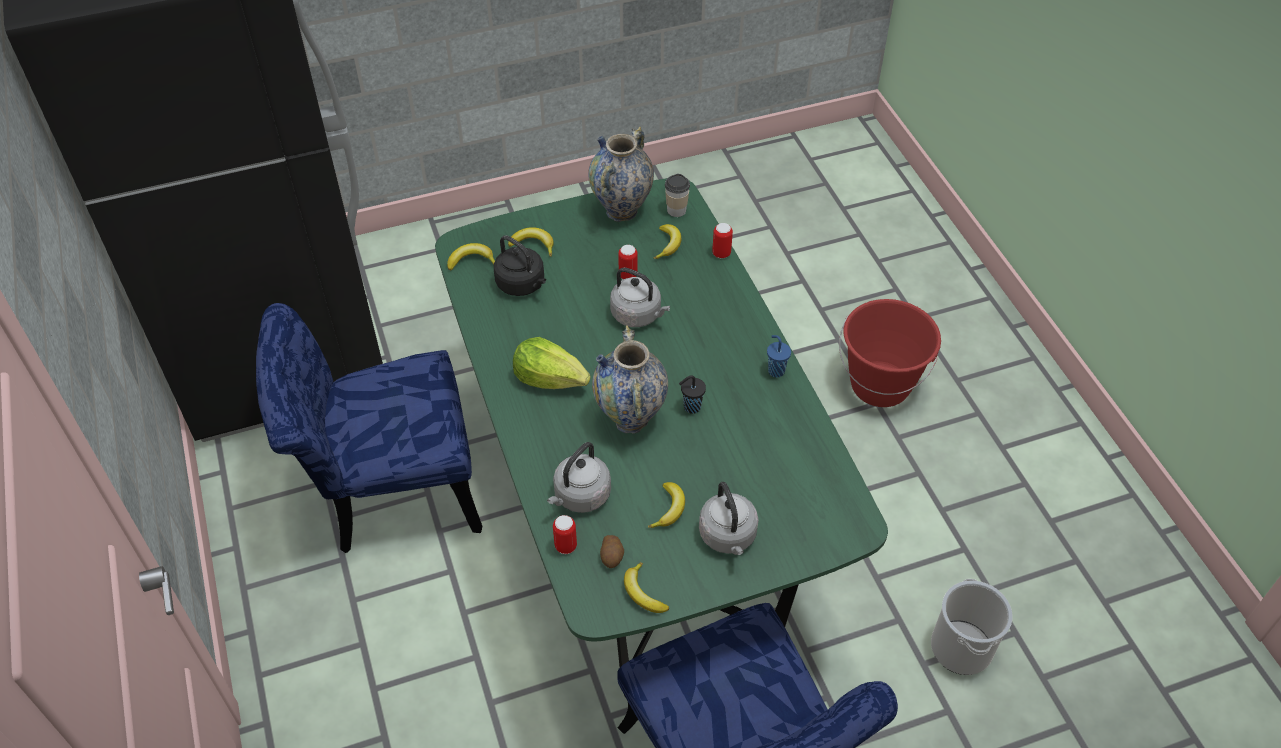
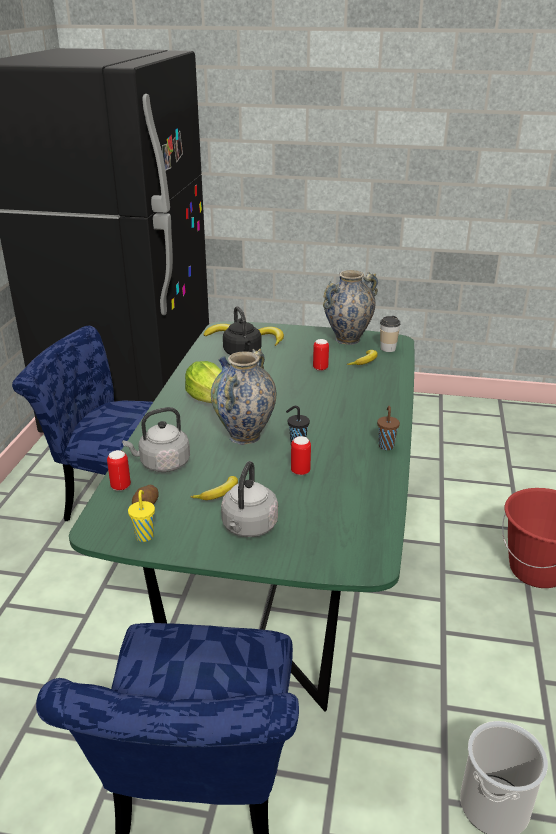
camera: 30 degrees right, 20 degrees down
grey kettle [610,268,670,327] -> none
banana [624,562,669,613] -> yellow cup [128,490,155,542]
can [712,223,733,258] -> can moved to [291,436,311,475]
blue cup [767,335,791,377] -> brown cup [377,406,400,450]

